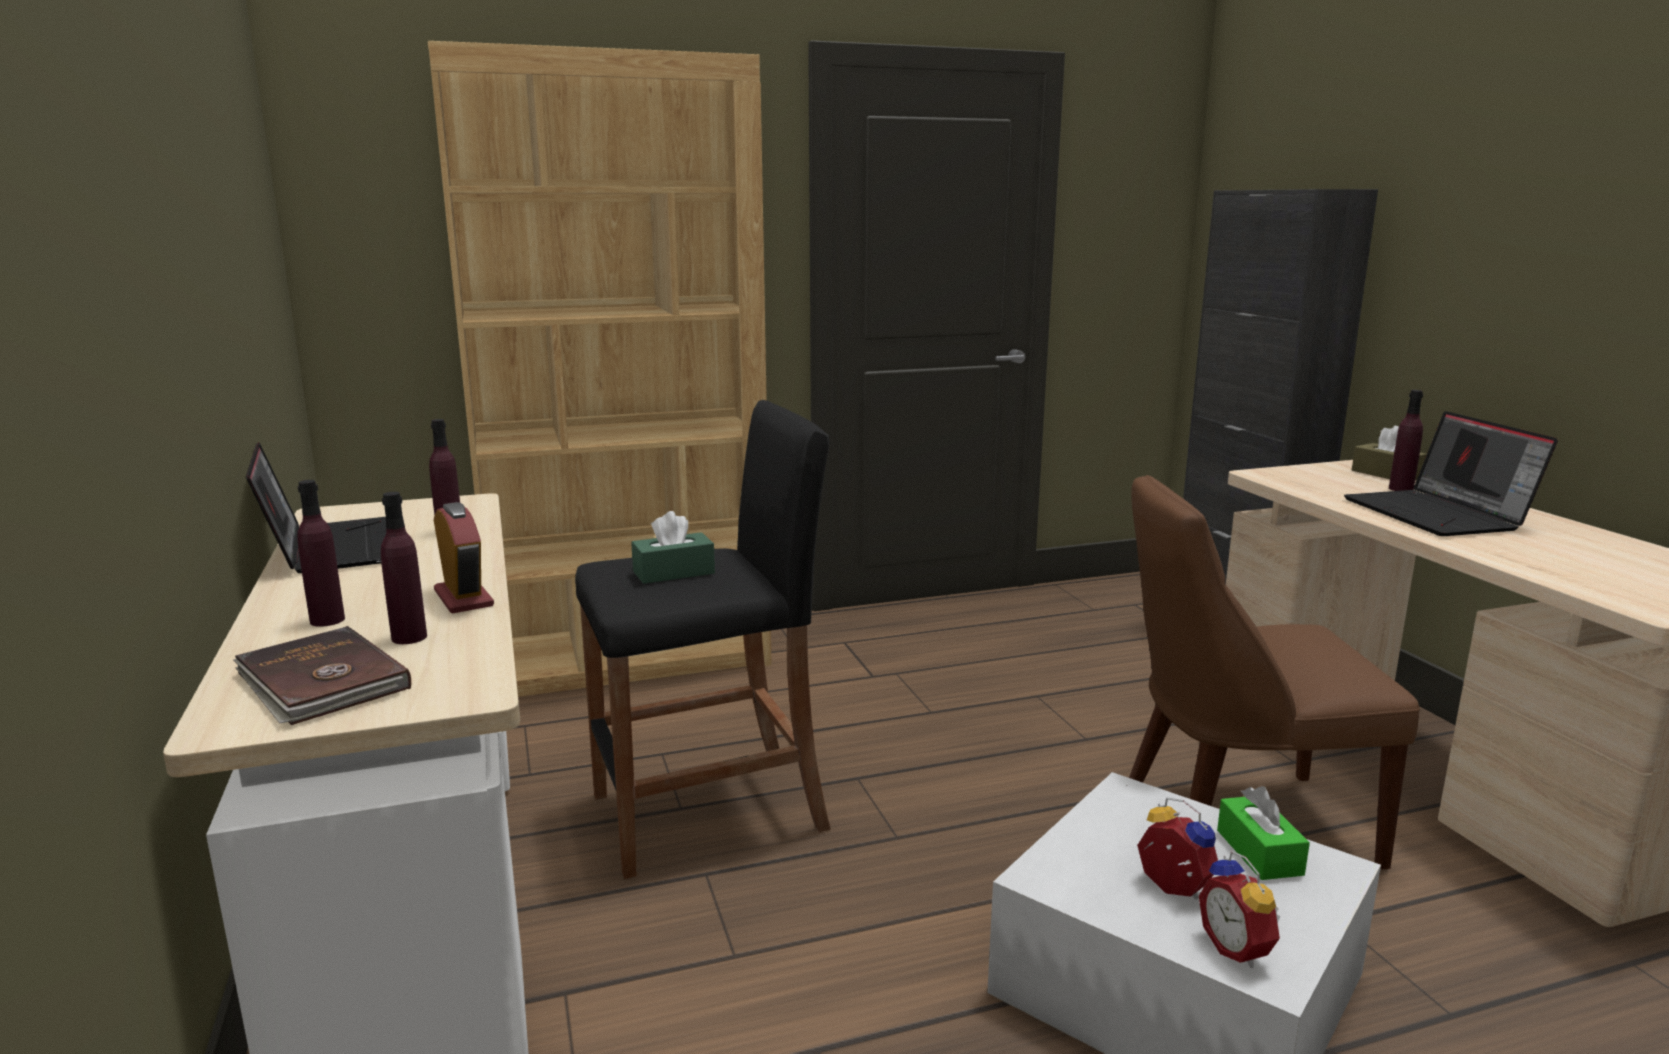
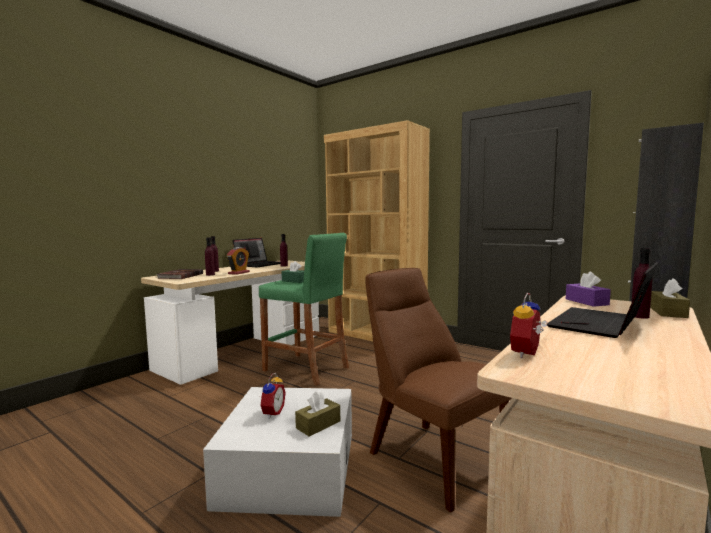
camera: 55 degrees right, 10 degrees down
black stool [575,400,831,879] -> green stool [259,233,349,386]
alarm clock [1199,851,1280,968] -> alarm clock moved to [510,293,548,358]
green tissue box [1217,786,1310,880] -> brown tissue box [295,391,340,436]
none -> purple tissue box [566,272,611,307]

